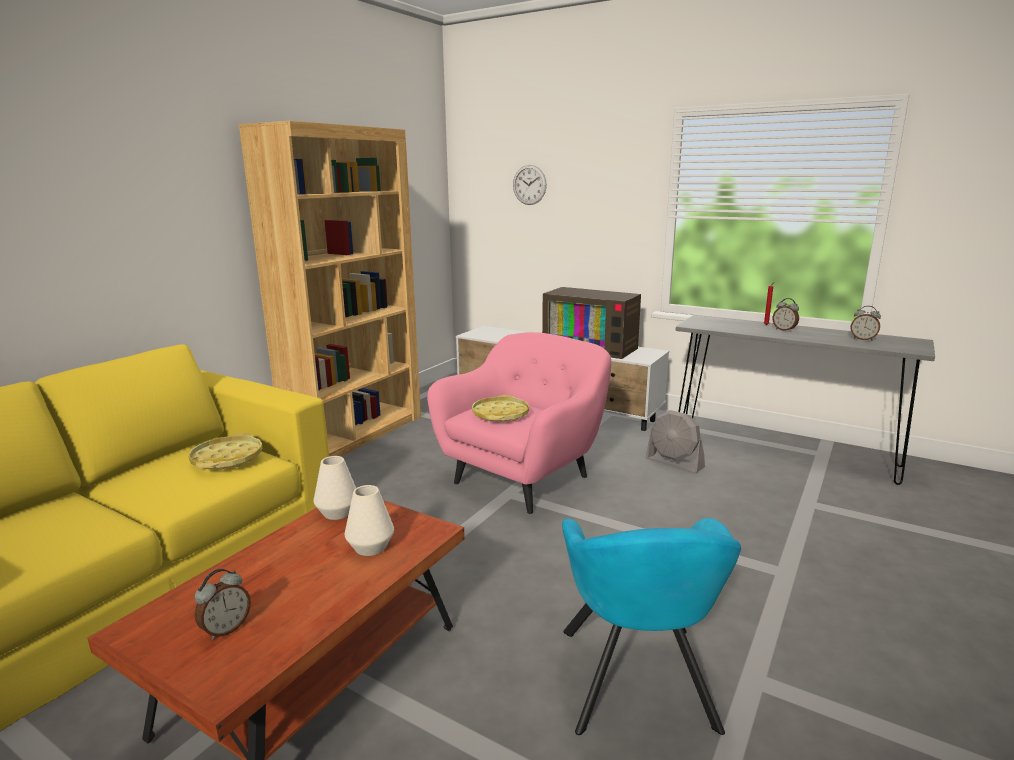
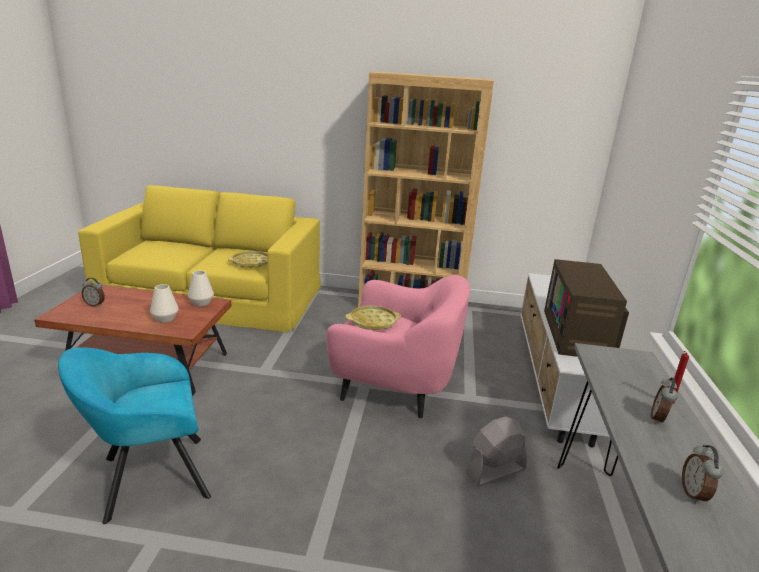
camera: 65 degrees right, 5 degrees up
wall clock [513,165,547,205] -> none
grey fan [646,410,705,474] -> grey fan turned 45 degrees clockwise [465,417,527,486]

